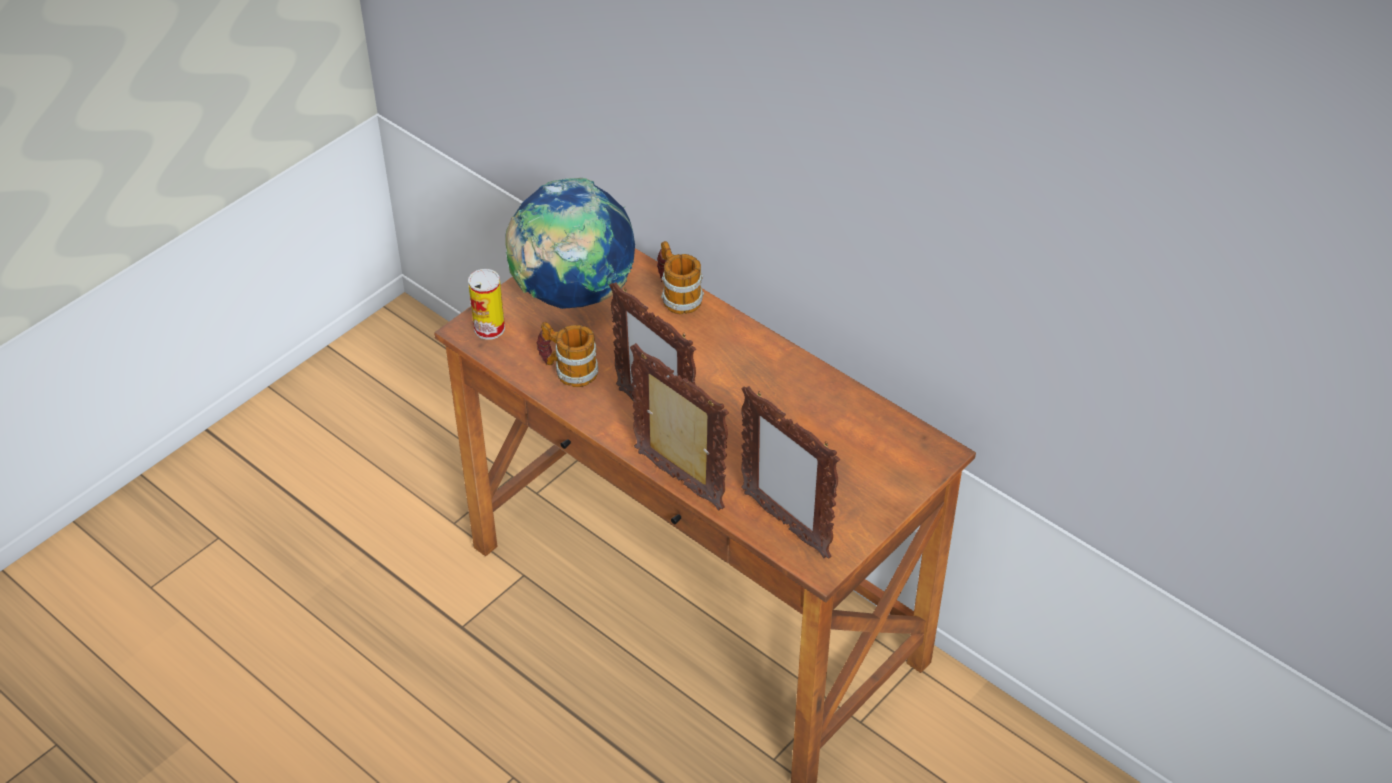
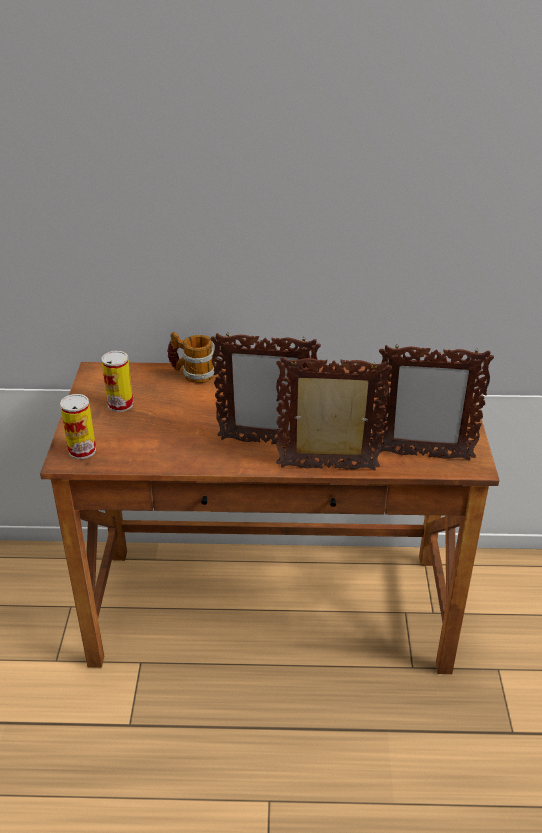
camera: 40 degrees left, 10 degrees down
globe [505,178,635,309] -> can [101,351,133,412]
mug [536,322,598,387] -> none

